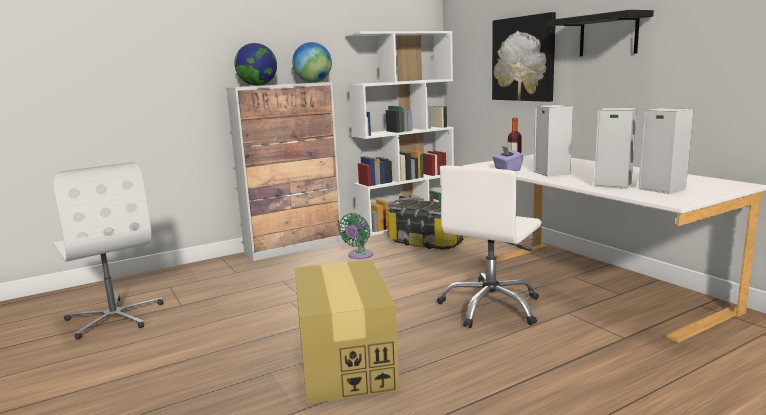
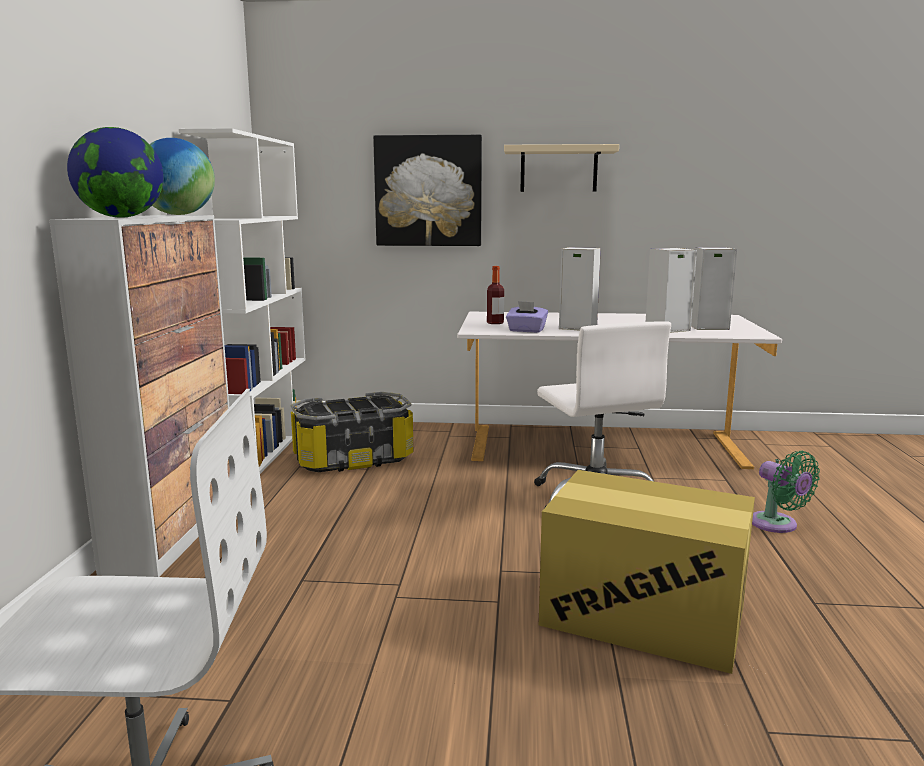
camera: 55 degrees left, 0 degrees up
green fan [338,213,373,259] -> green fan moved to [752,451,820,533]
black shelf [548,10,654,56] -> beige shelf [504,144,619,192]

